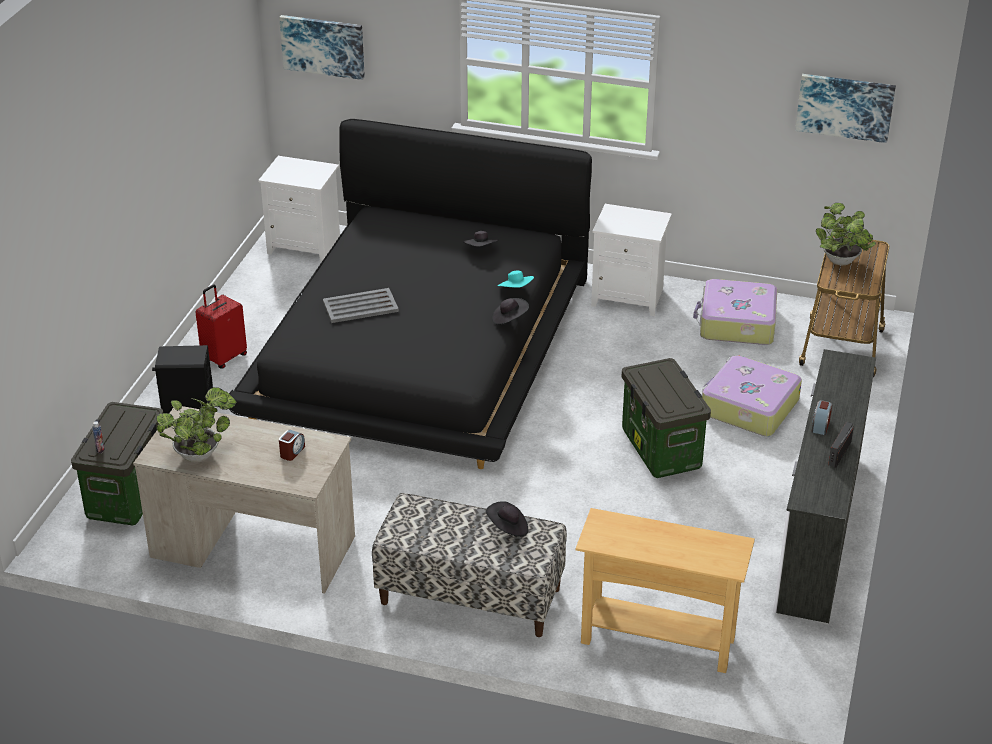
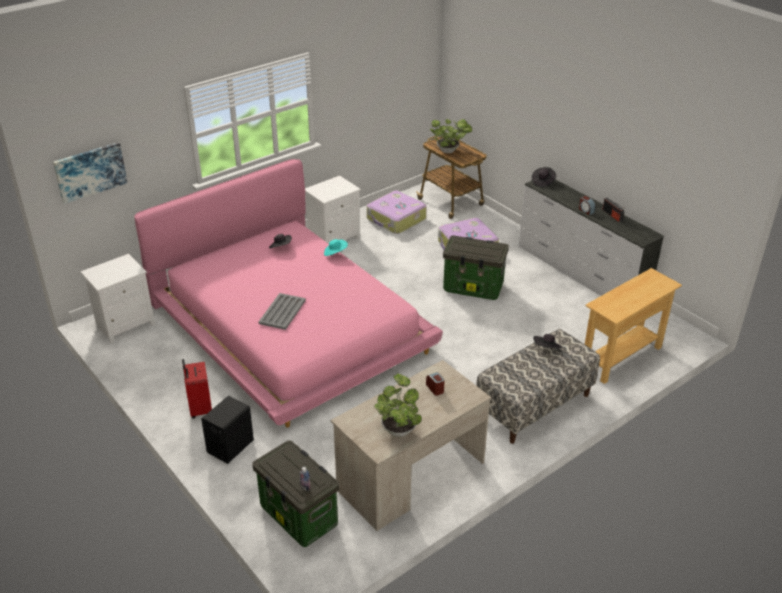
camera: 55 degrees left, 0 degrees up
black bed [229,119,592,469] -> pink bed [134,159,443,428]
black hat [492,298,529,325] -> black hat moved to [532,167,556,187]
picture [795,74,896,143] -> none

